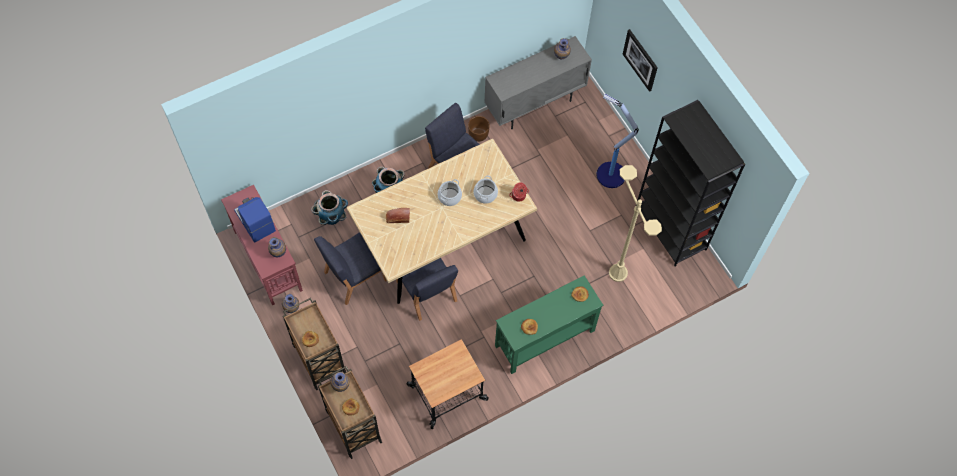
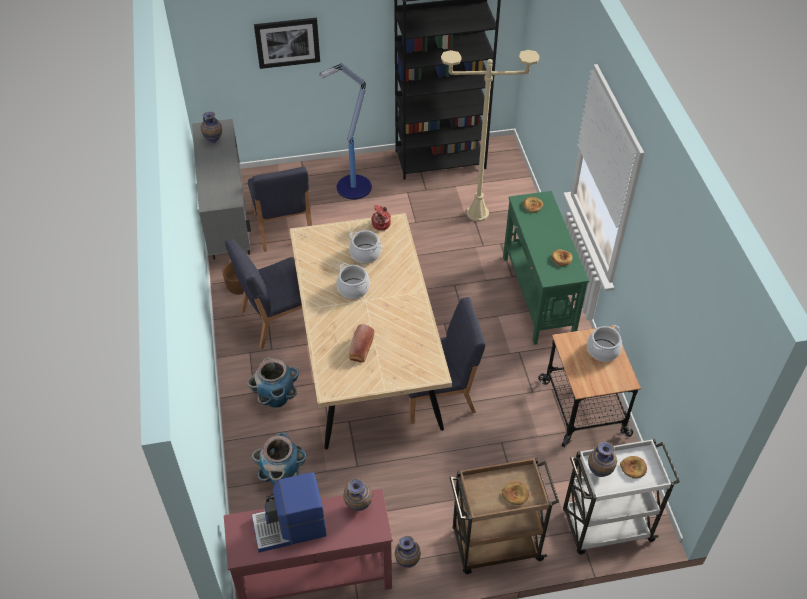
camera: 70 degrees left, 15 degrees down
blue chair [314,232,387,305] -> blue chair moved to [248,167,312,252]
brown cart [318,366,382,459] -> white cart [563,439,680,555]
none -> cooking pot [587,325,622,362]

